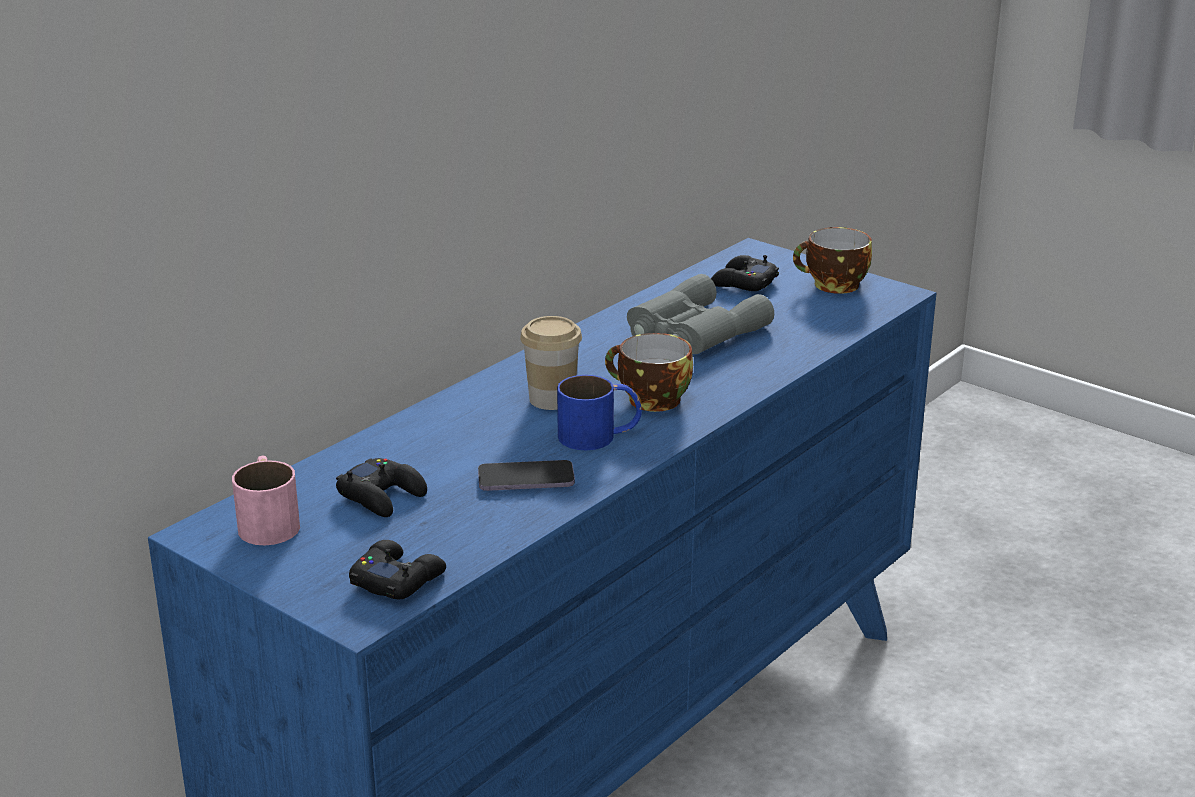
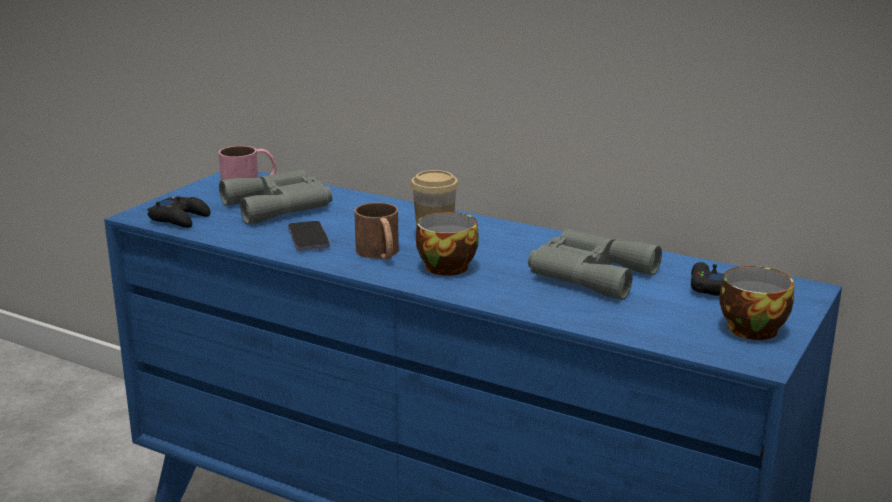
camera: 80 degrees right, 5 degrees down
black game controller [336,458,427,517] -> grey binoculars [219,170,332,224]
blue mug [557,375,642,450] -> brown mug [354,203,399,260]

